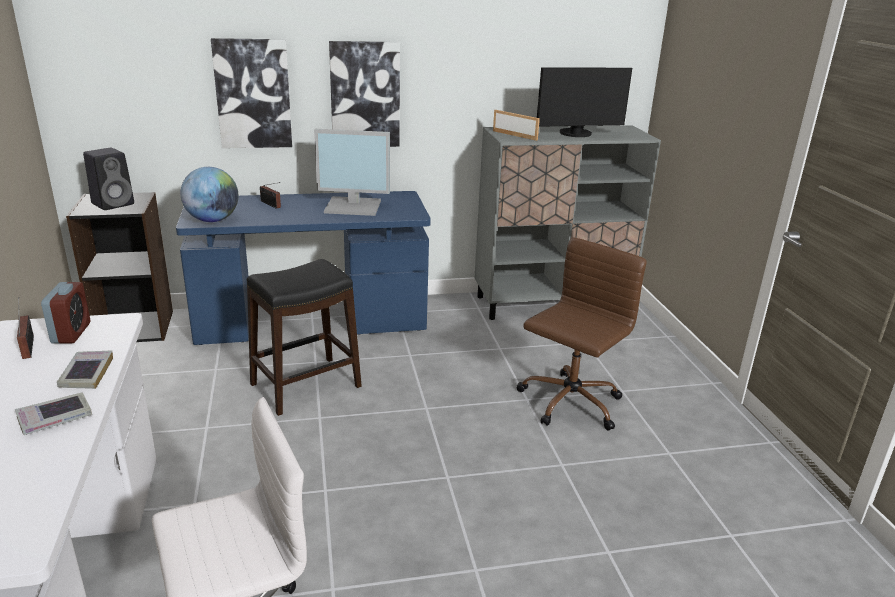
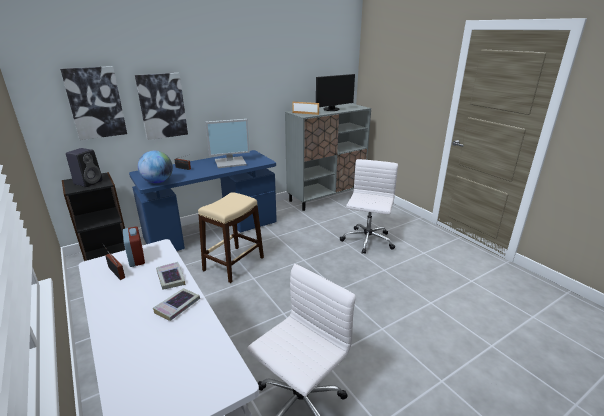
camera: 20 degrees left, 0 degrees up
black stool [247,259,362,416] -> beige stool [198,192,264,283]
picture [329,41,400,147] -> picture moved to [60,66,127,140]
brown office chair [516,238,646,431] -> white office chair [340,159,398,254]

